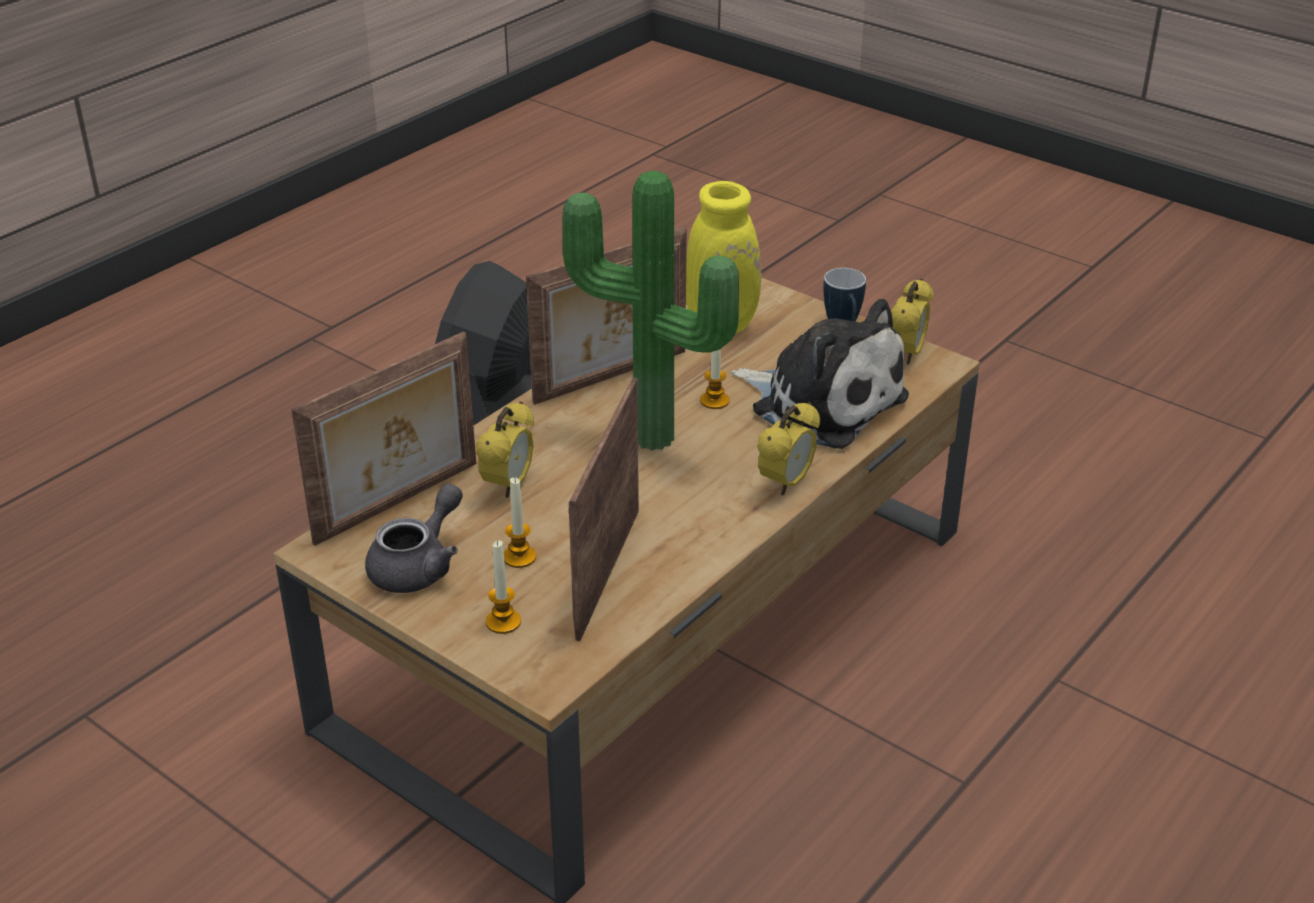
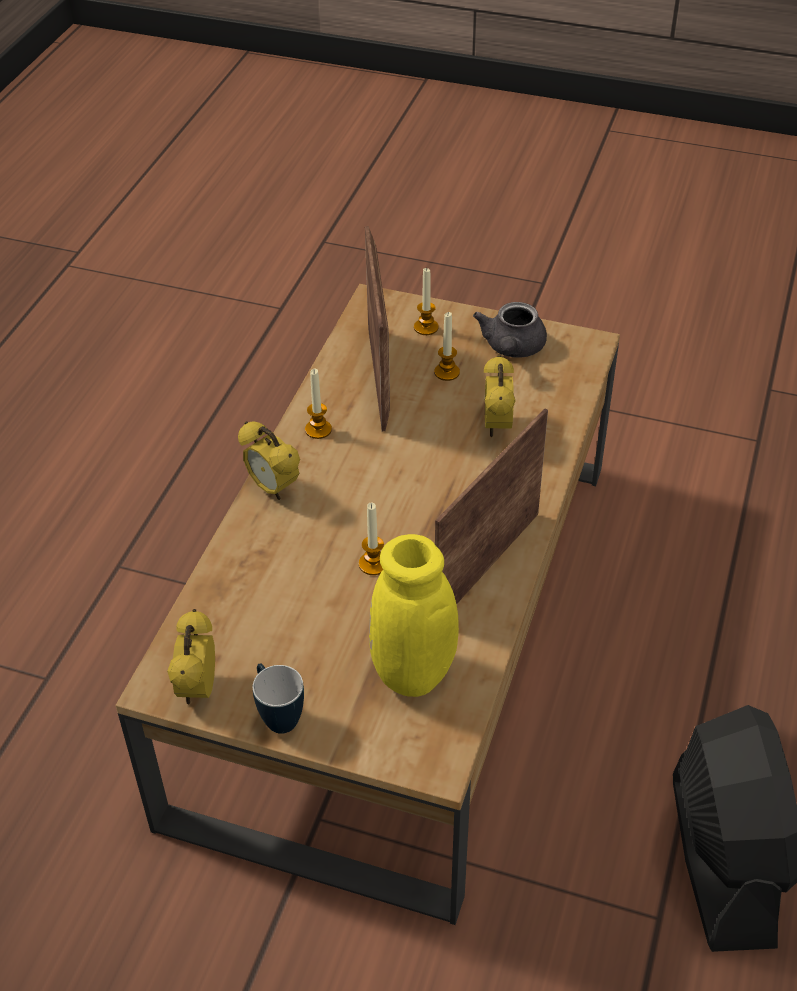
camera: 160 degrees right, 10 degrees up
picture frame [291,331,476,546] -> none
potted plant [563,171,739,451] -> none
plush toy [731,299,909,449] -> none
alarm clock [757,402,820,495] -> alarm clock turned 60 degrees counterclockwise [238,421,300,500]
none -> candle [305,369,332,439]

